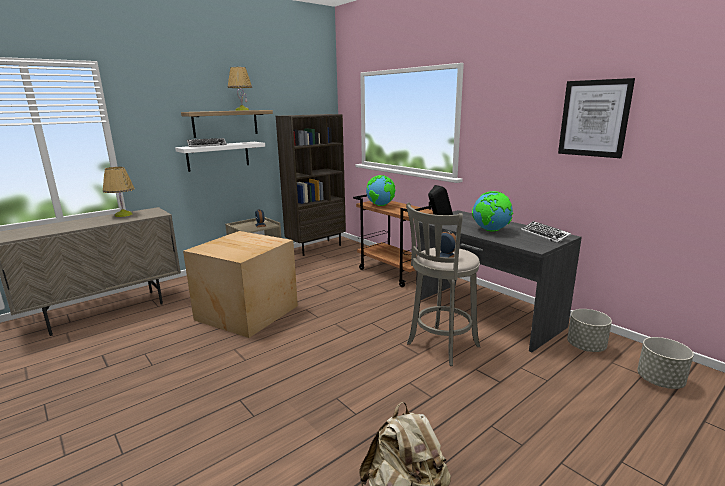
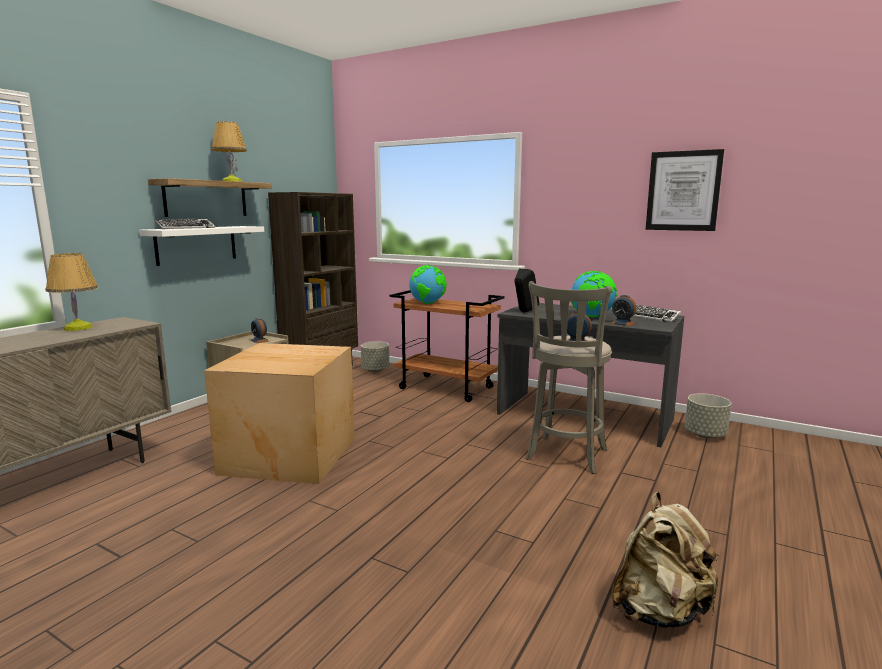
camera: 20 degrees left, 5 degrees down
grey planter [637,337,694,389] -> grey planter moved to [361,341,389,372]
none -> alarm clock [610,295,636,326]

